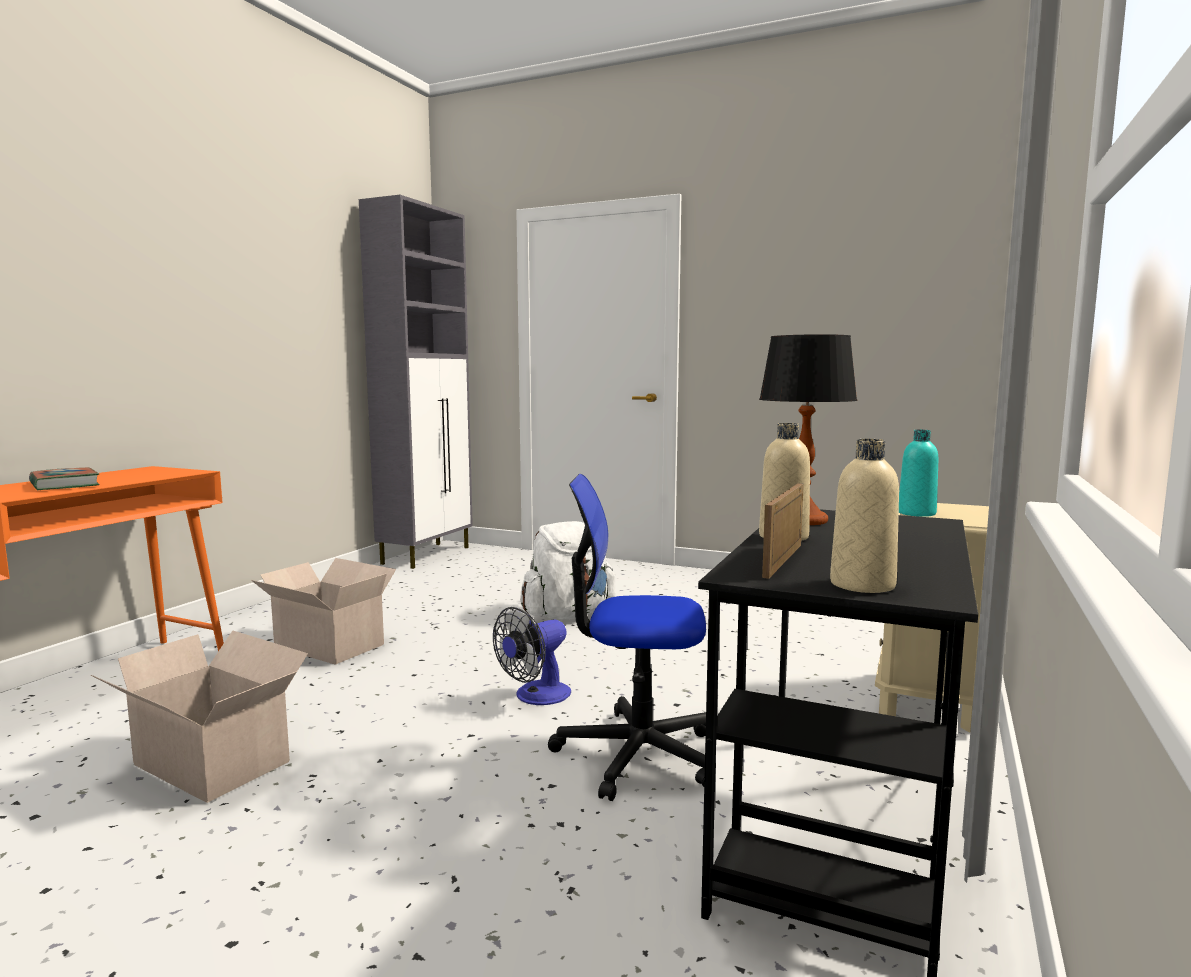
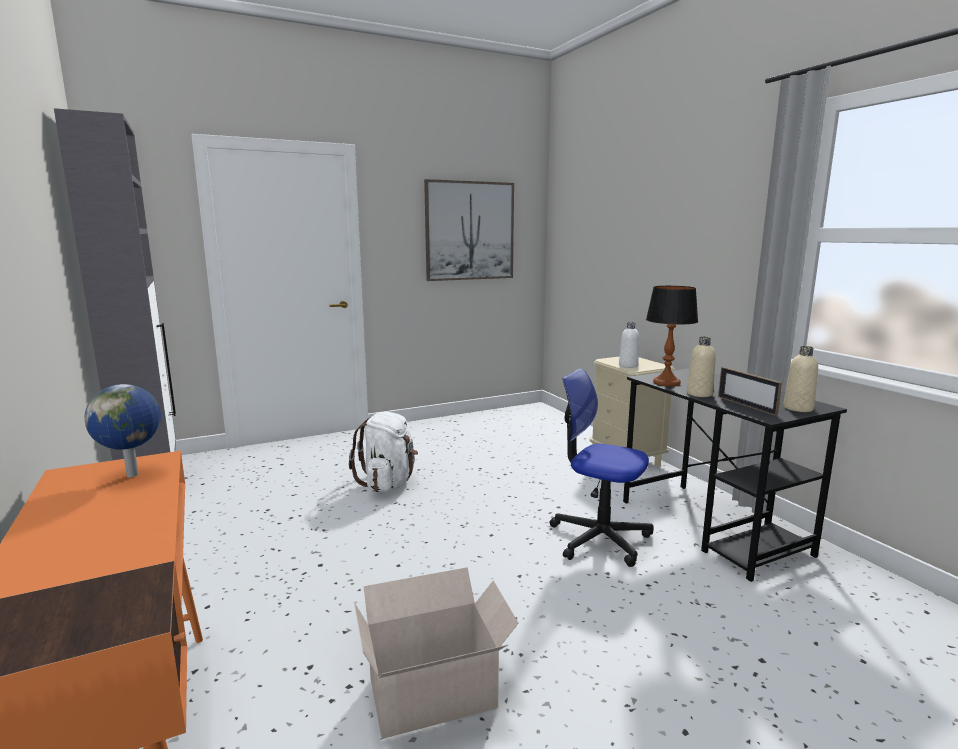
camera: 50 degrees left, 5 degrees up
book [29,467,99,491] -> none
cardboard box [251,558,396,665] -> none
fan [493,607,571,705] -> none
office chair [548,474,716,801] -> office chair turned 75 degrees clockwise [550,369,654,567]
turquoise bottle [899,430,938,517] -> white bottle [619,322,639,368]
none -> globe [84,384,161,477]
none -> picture [424,179,514,281]

